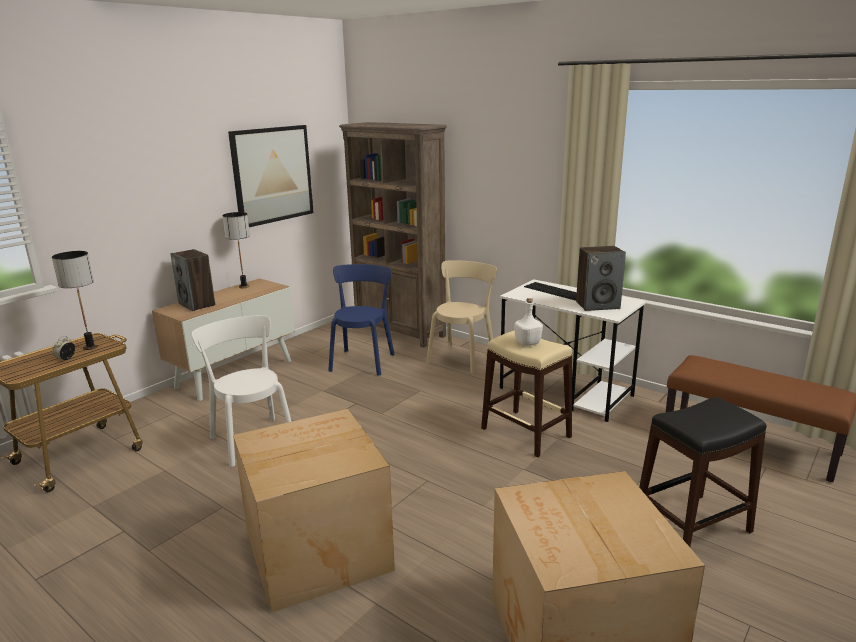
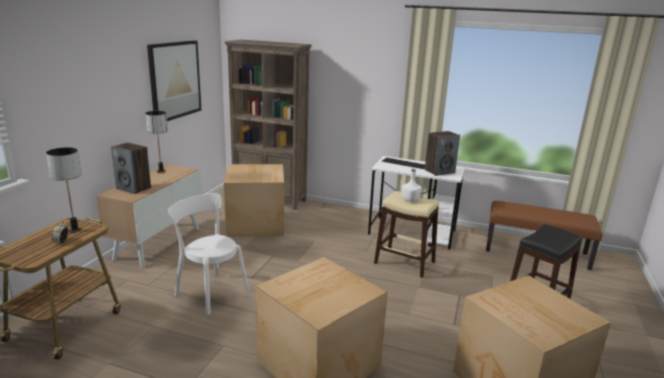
camera: 20 degrees left, 0 degrees up
blue chair [328,264,395,376] -> cardboard box [224,164,284,237]
beige chair [426,260,497,373] -> none

